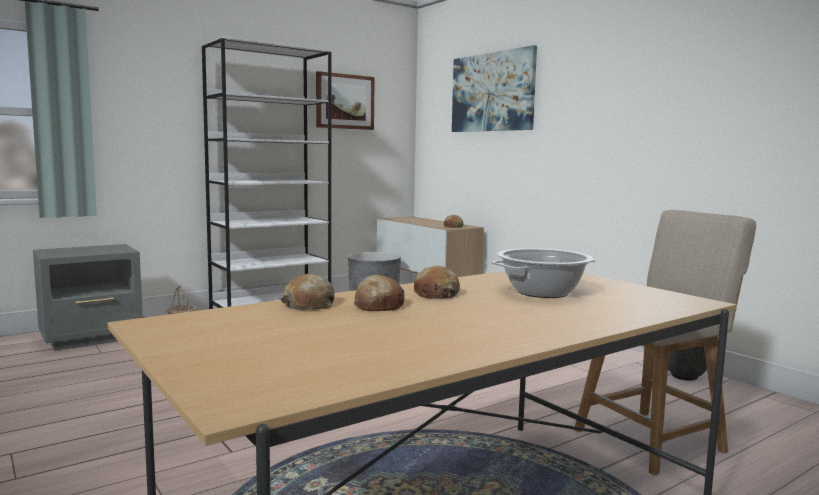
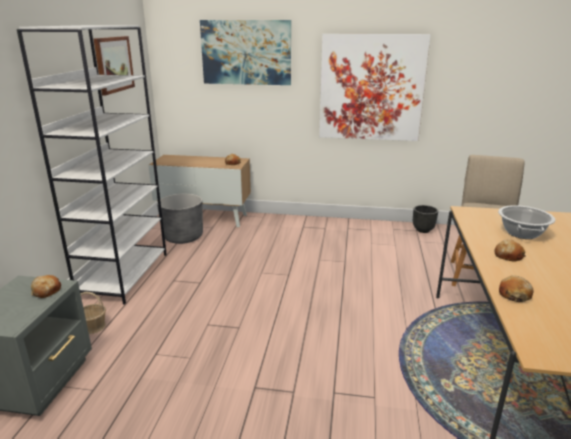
camera: 45 degrees left, 15 degrees up
bread [353,275,405,311] -> bread moved to [31,275,61,298]
none -> picture [319,34,431,141]

